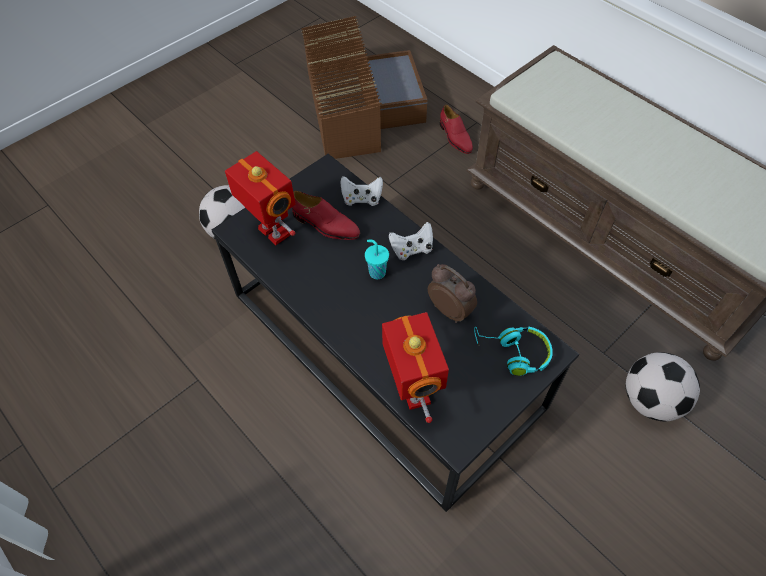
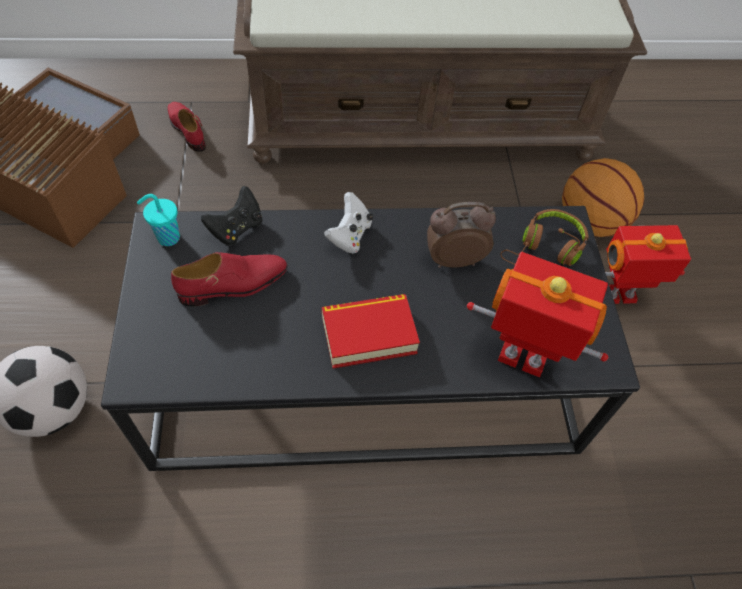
camera: 55 degrees left, 0 degrees up
toy robot [225,151,296,245] -> toy robot moved to [605,225,691,304]
white game controller [340,176,383,206] -> black game controller [201,186,263,246]
turquoise cup [365,240,389,279] -> turquoise cup moved to [137,194,180,246]
red shoe [440,105,473,154] -> red shoe turned 135 degrees counterclockwise [168,102,206,152]
turquoise headphones [474,327,553,376] -> brown headphones [500,209,589,266]
football [625,352,700,422] -> basketball [562,158,644,237]
none -> book [322,294,420,369]

